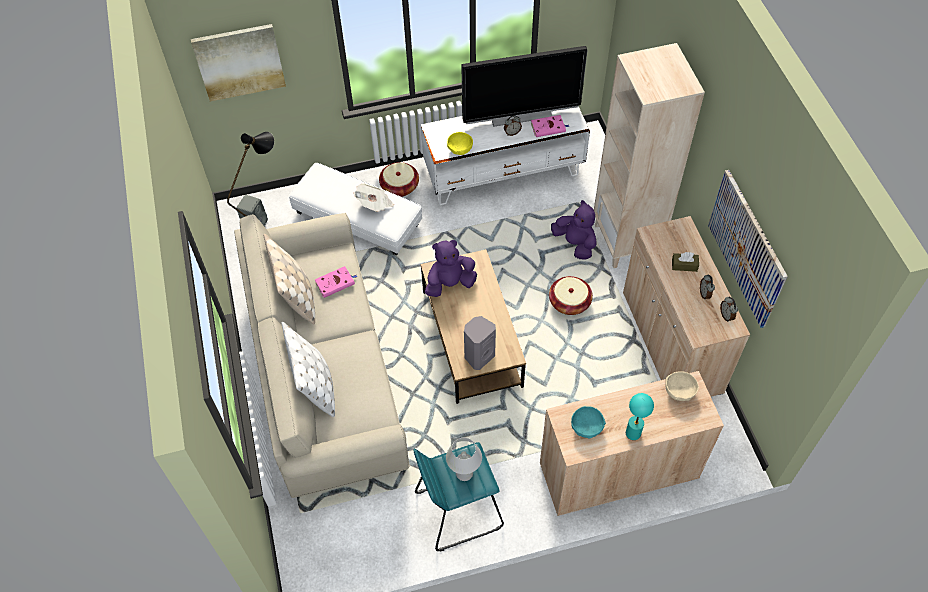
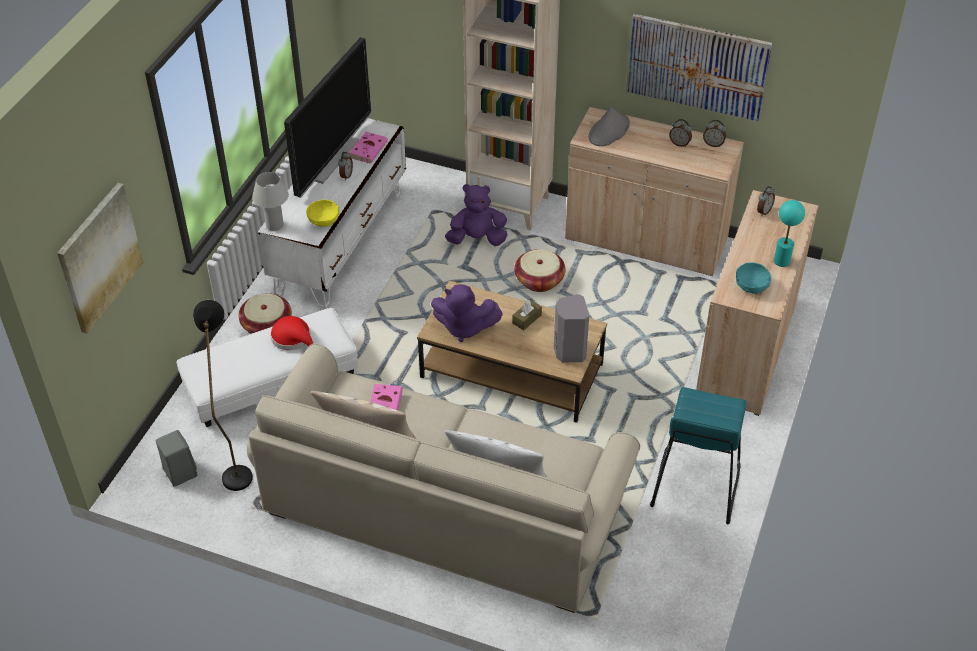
camera: 55 degrees left, 10 degrees down
newspaper [353,184,394,212] -> red hat [270,316,313,350]
purple plush toy [425,240,477,297] -> purple plush toy turned 90 degrees counterclockwise [431,284,503,342]
white table lamp [446,438,482,481] -> white table lamp moved to [252,172,289,231]
beige bowl [665,371,699,401] -> alarm clock [757,186,775,216]
brown tissue box [672,252,699,272] -> brown tissue box moved to [512,300,542,330]
none -> grey hat [589,107,630,146]

